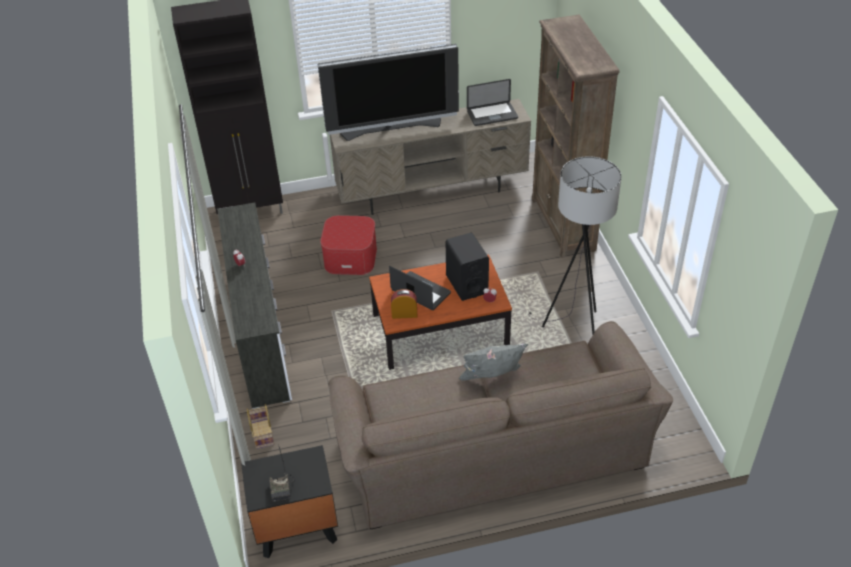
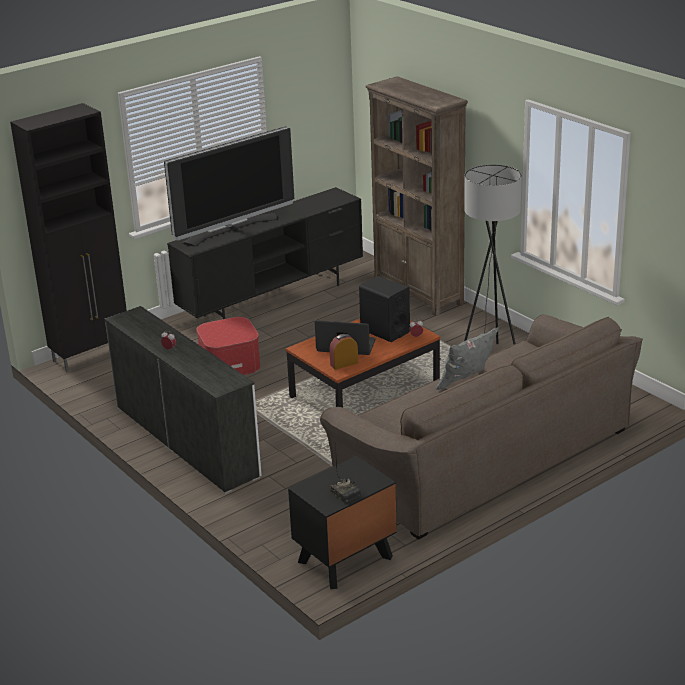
camera: 25 degrees left, 15 degrees down
basket [246,404,274,449] -> none
beige tv stand [330,99,531,215] -> black tv stand [167,187,363,319]
laptop [467,79,518,126] -> none

